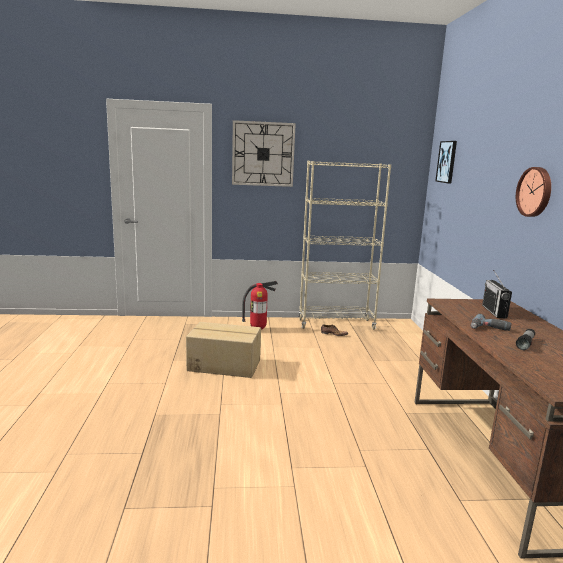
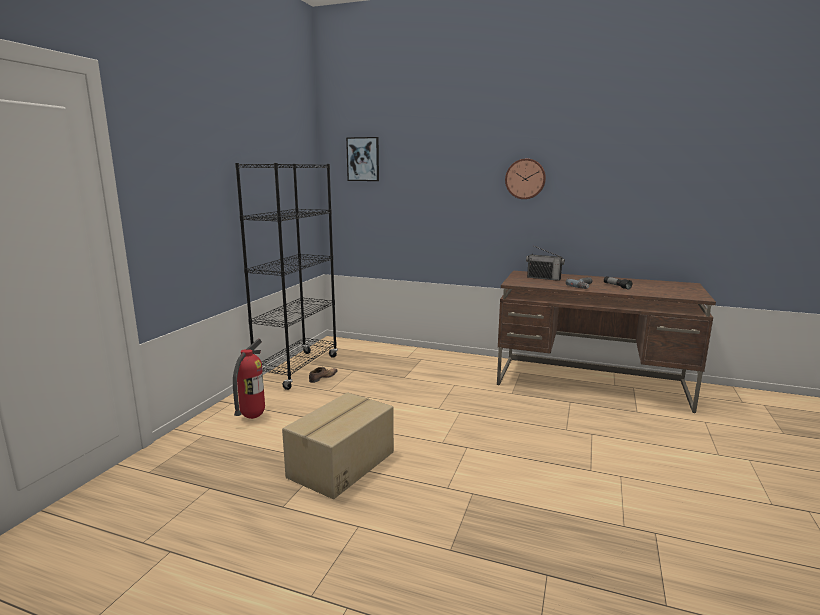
camera: 65 degrees left, 0 degrees up
wall clock [232,120,296,187] -> none
beige bookcase [299,161,391,330] -> black bookcase [235,163,338,390]

